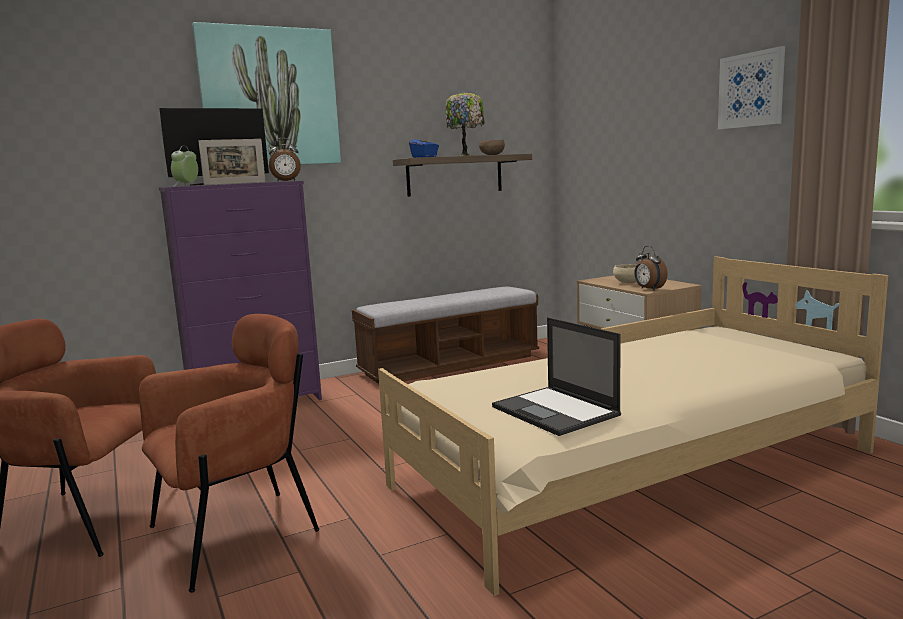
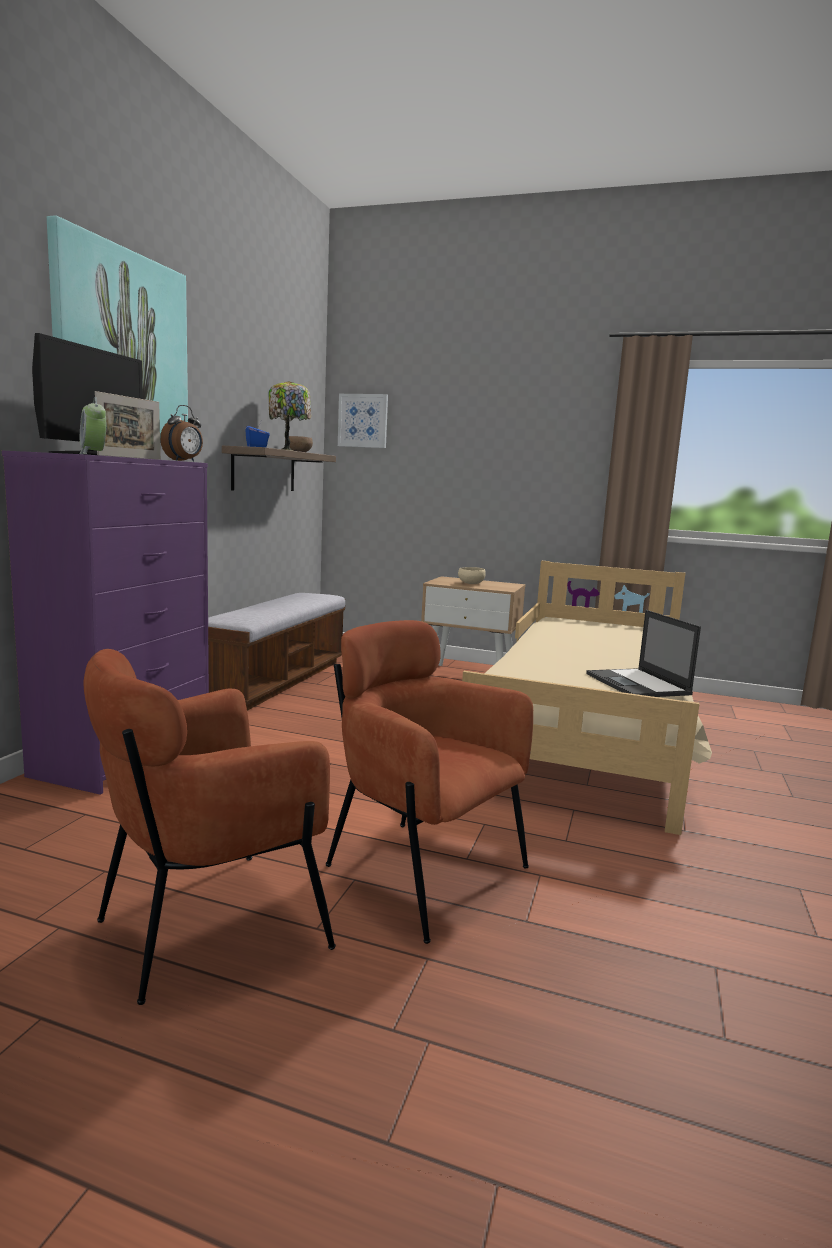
camera: 45 degrees left, 0 degrees up
brown armchair [139,314,319,593] -> brown armchair turned 60 degrees counterclockwise [326,620,533,944]
laptop [492,317,621,436] -> laptop turned 60 degrees clockwise [586,610,701,697]
alarm clock [634,246,668,291] -> none
picture [718,46,785,130] -> picture moved to [338,394,388,448]

